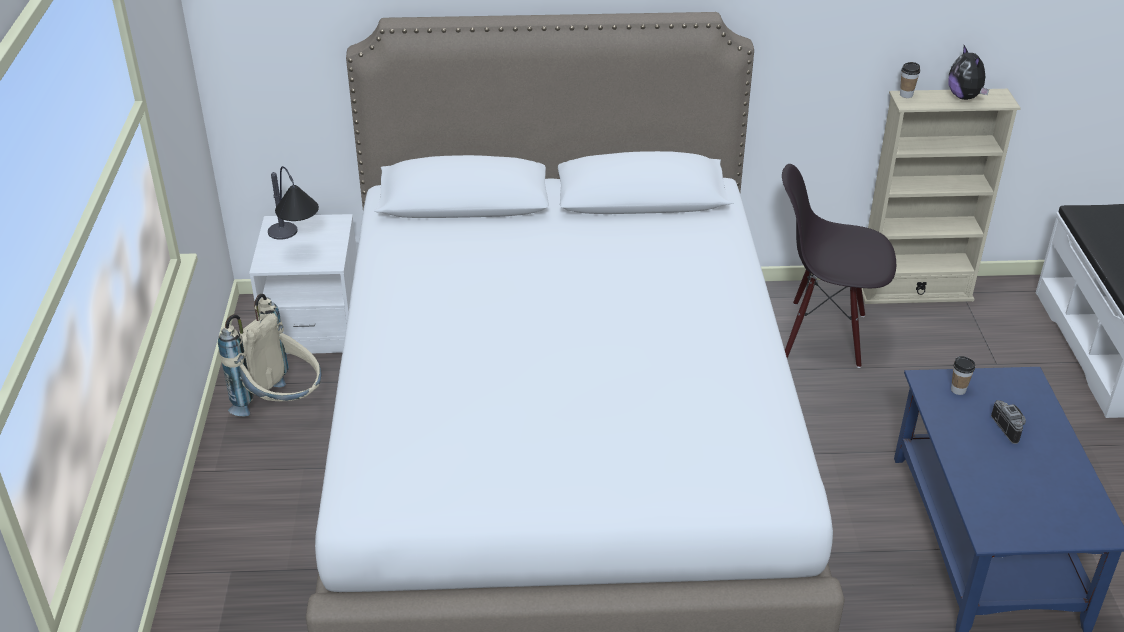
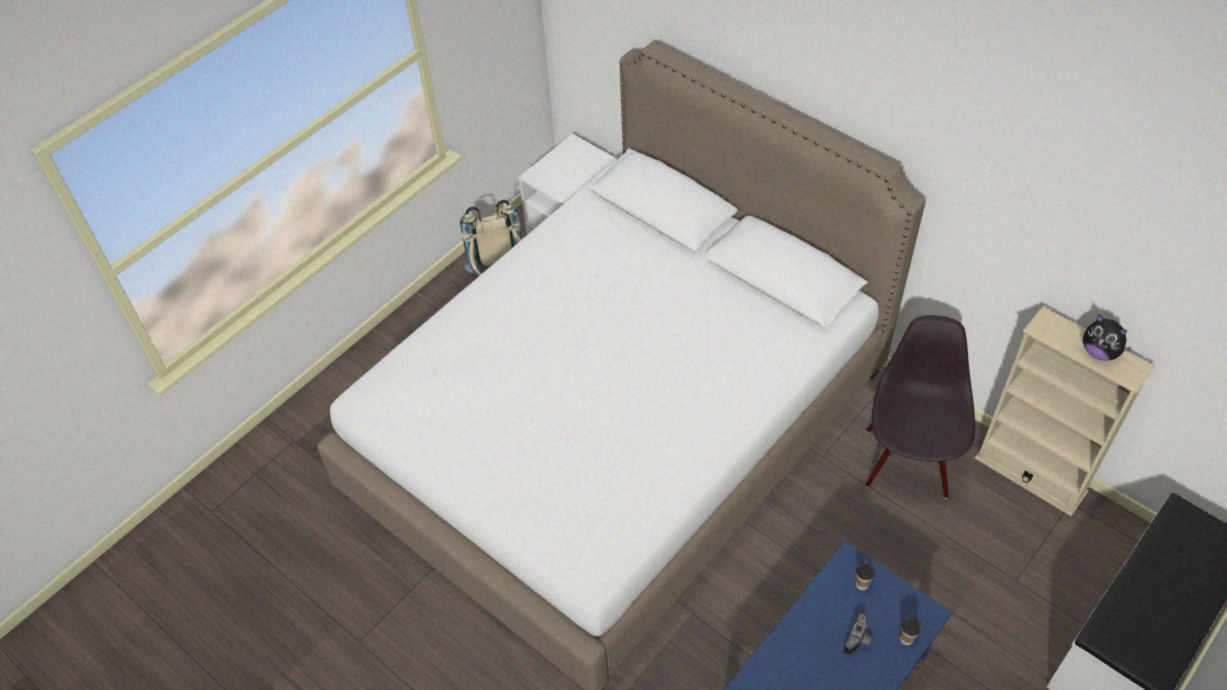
camera: 45 degrees right, 15 degrees up
table lamp [268,166,319,240] -> none
black chair [782,164,896,368] -> black chair turned 45 degrees clockwise [865,315,975,499]
cup [900,62,920,98] -> cup moved to [900,617,921,645]
plush toy [949,45,989,100] -> plush toy turned 75 degrees counterclockwise [1083,314,1132,361]

